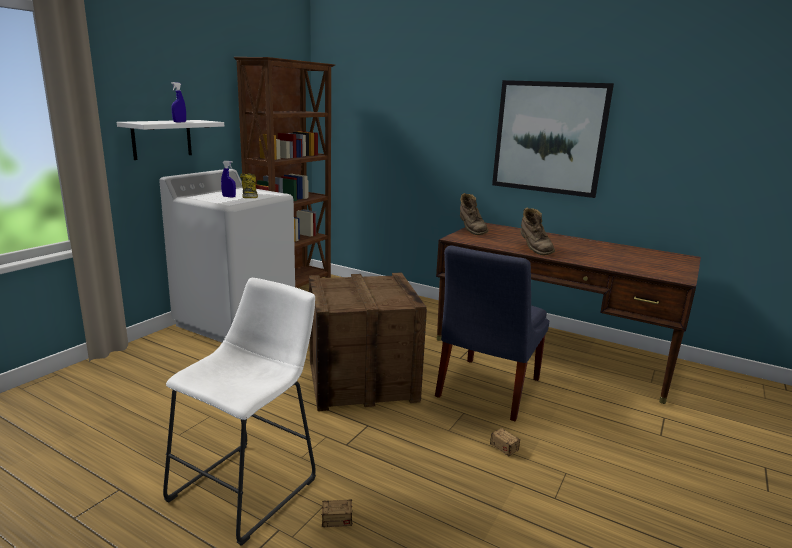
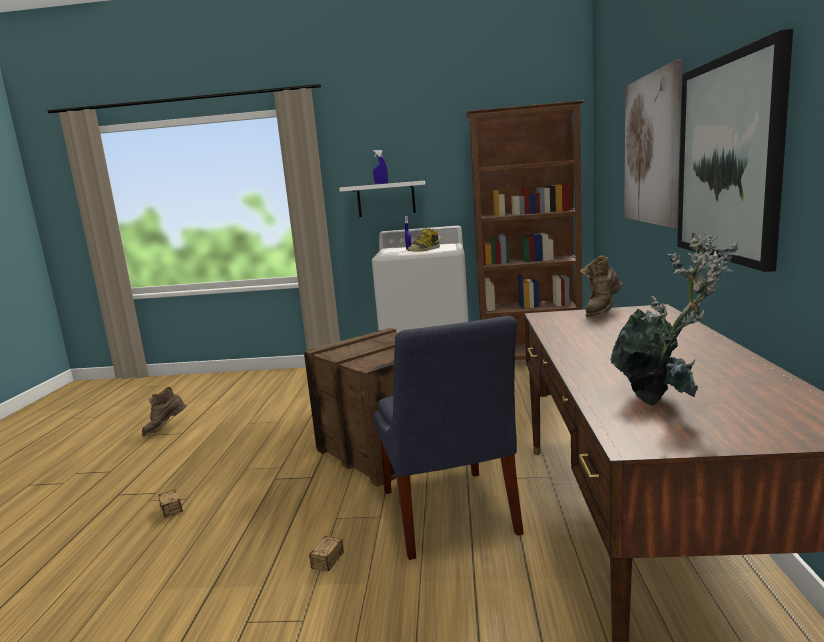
camera: 65 degrees right, 5 degrees down
white stool [163,278,316,546] -> none
blue chair [435,246,549,421] -> blue chair turned 105 degrees counterclockwise [374,316,524,560]
brown boot [521,207,555,256] -> brown boot moved to [142,387,187,436]
none -> potted plant [611,233,738,406]
none -> picture [624,59,682,228]

